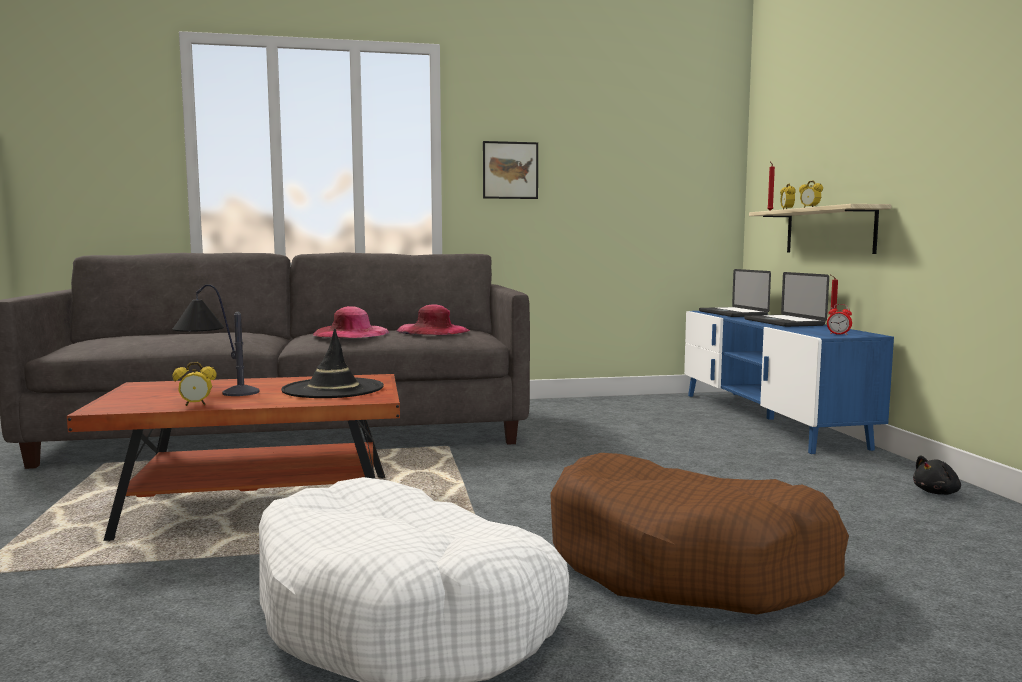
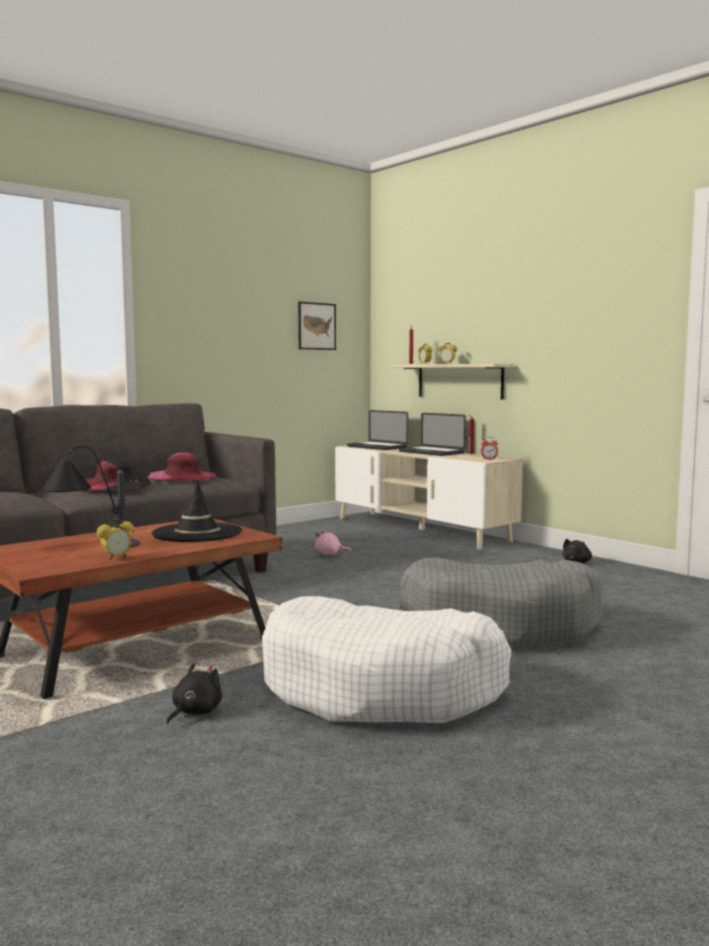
camera: 30 degrees left, 0 degrees up
pink hat [313,306,389,338] -> black hat [85,459,151,490]
picture [483,141,538,199] -> picture moved to [298,302,336,350]
brown dog bed [550,453,849,614] -> grey dog bed [400,557,603,647]
blue tv stand [684,311,894,454] -> beige tv stand [335,446,523,550]
none -> black plush toy [166,663,222,724]
none -> pink plush toy [315,530,351,555]

